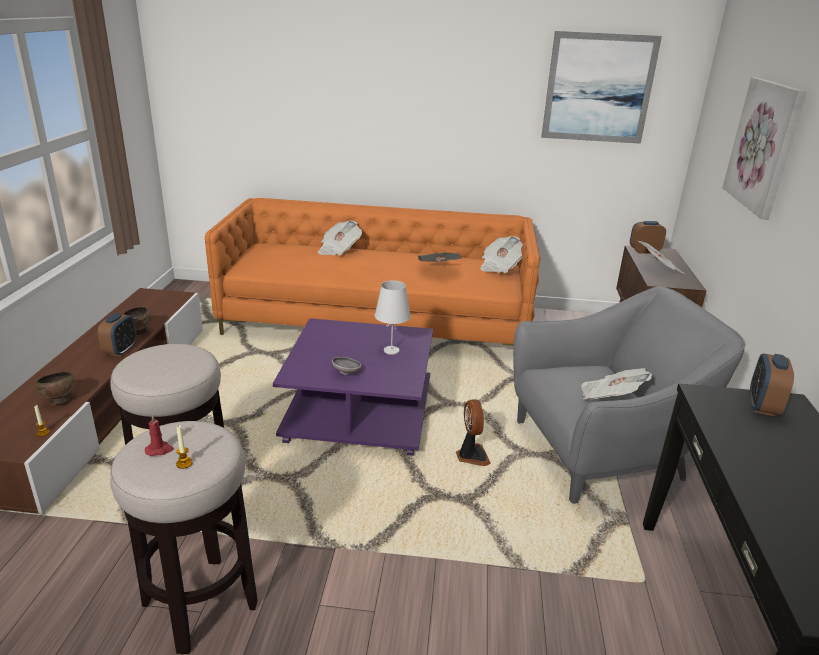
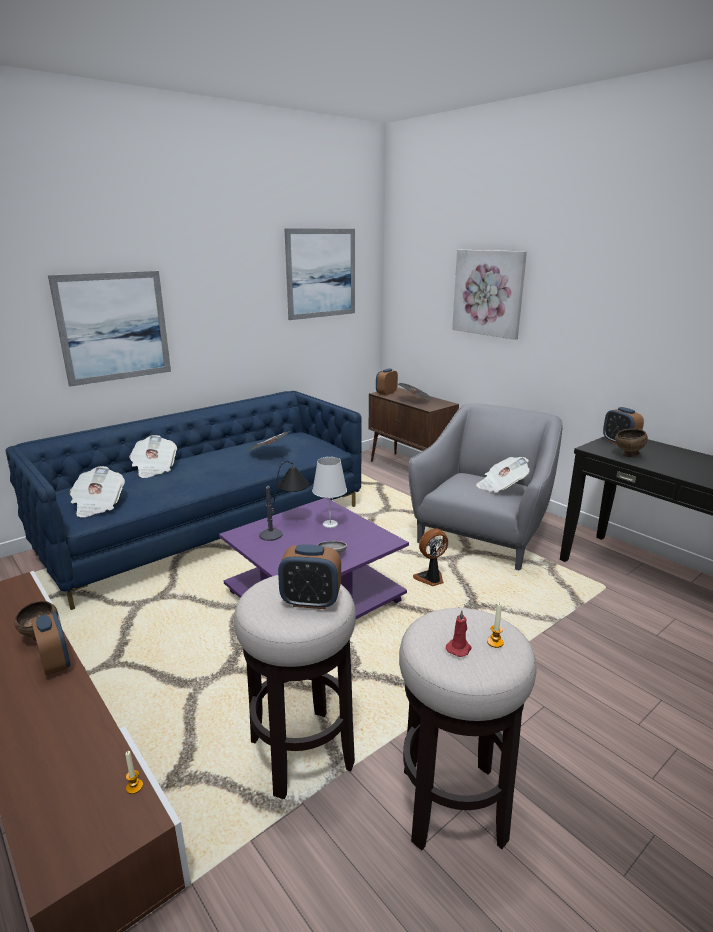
camera: 45 degrees left, 5 degrees down
brown bowl [35,371,75,405] -> brown bowl moved to [615,429,648,457]
orange sofa [205,198,541,346] -> blue sofa [6,391,362,610]
fan [456,399,491,466] -> fan turned 60 degrees counterclockwise [413,528,448,586]
newspaper [480,236,523,273] -> newspaper moved to [69,466,125,517]
none -> picture [48,271,171,387]
none -> table lamp [259,461,309,541]
none -> alarm clock [278,545,341,609]

